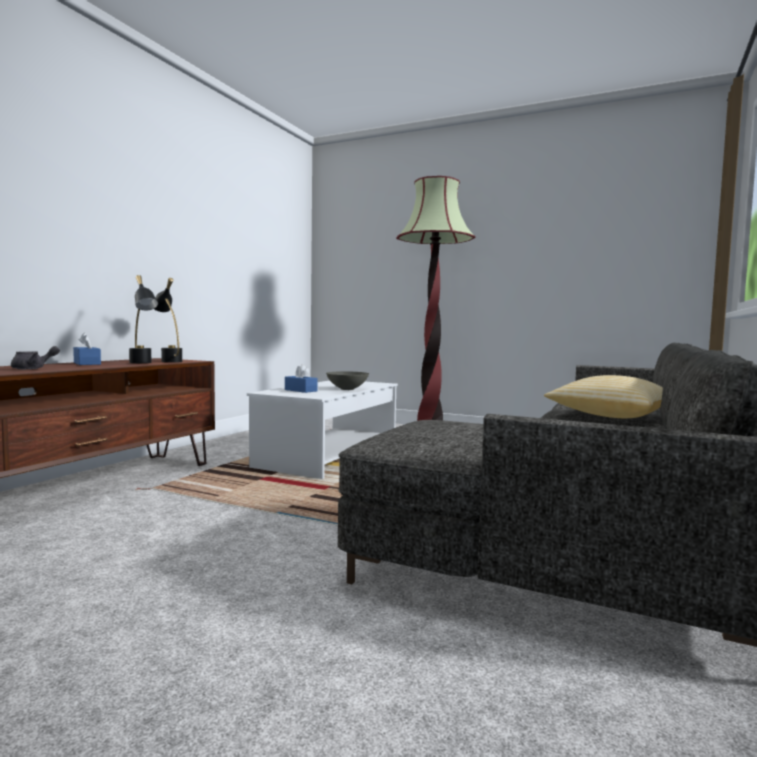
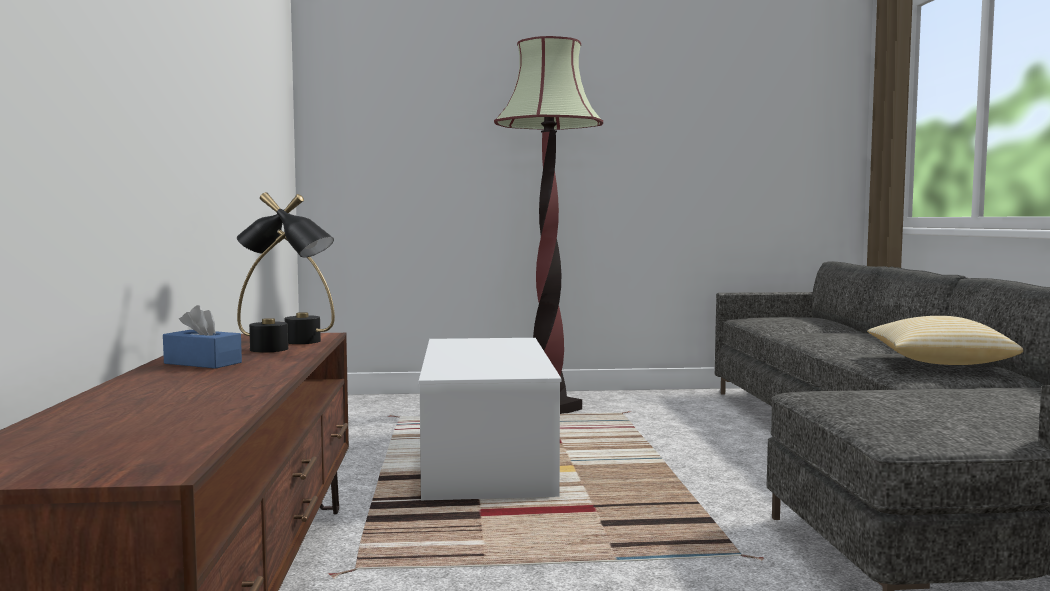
camera: 30 degrees left, 0 degrees up
grey teapot [11,346,60,369] -> none
blue tissue box [285,364,318,393] -> none
grey bowl [326,371,369,390] -> none

